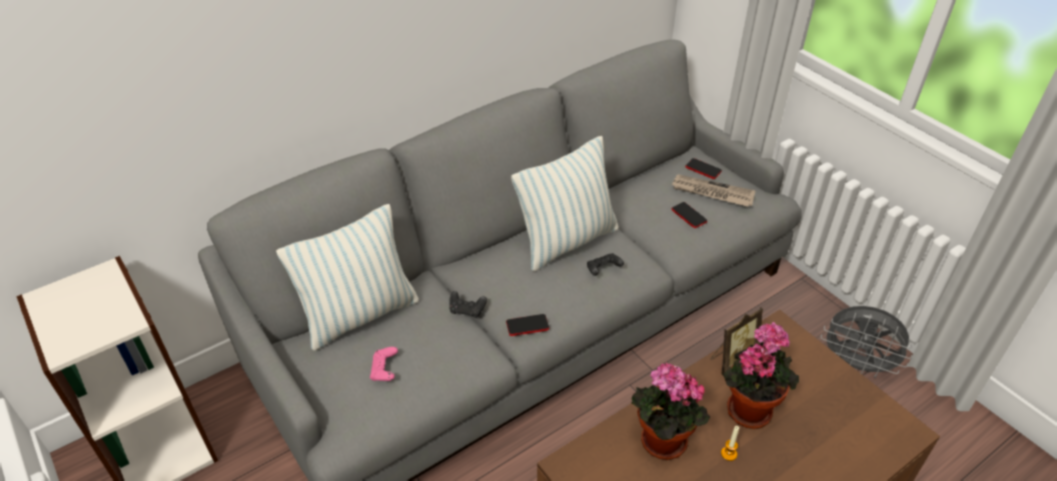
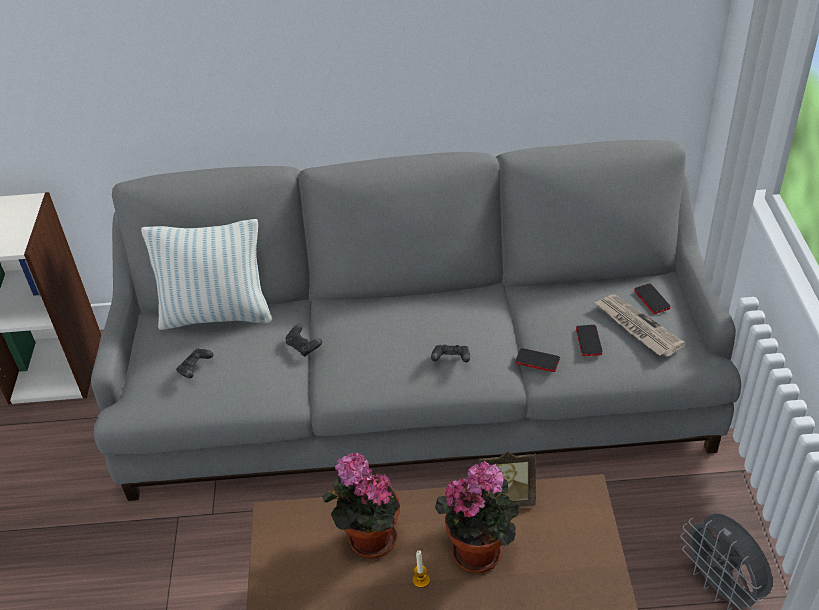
camera: 35 degrees right, 0 degrees up
pink game controller [370,347,398,381] -> black game controller [176,349,214,378]
phone [506,314,549,336] -> phone moved to [515,348,560,372]
pillow [511,136,619,272] -> none

